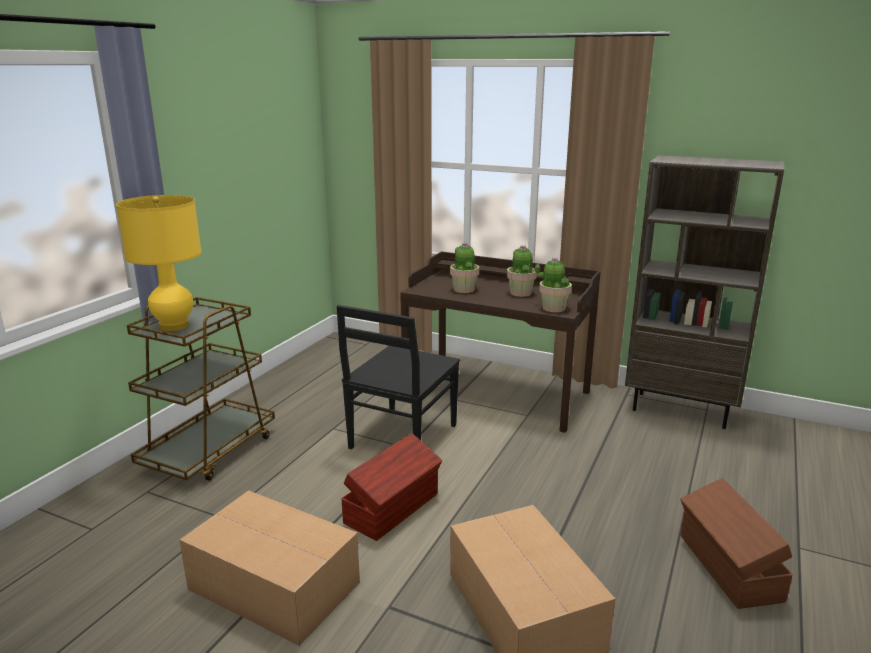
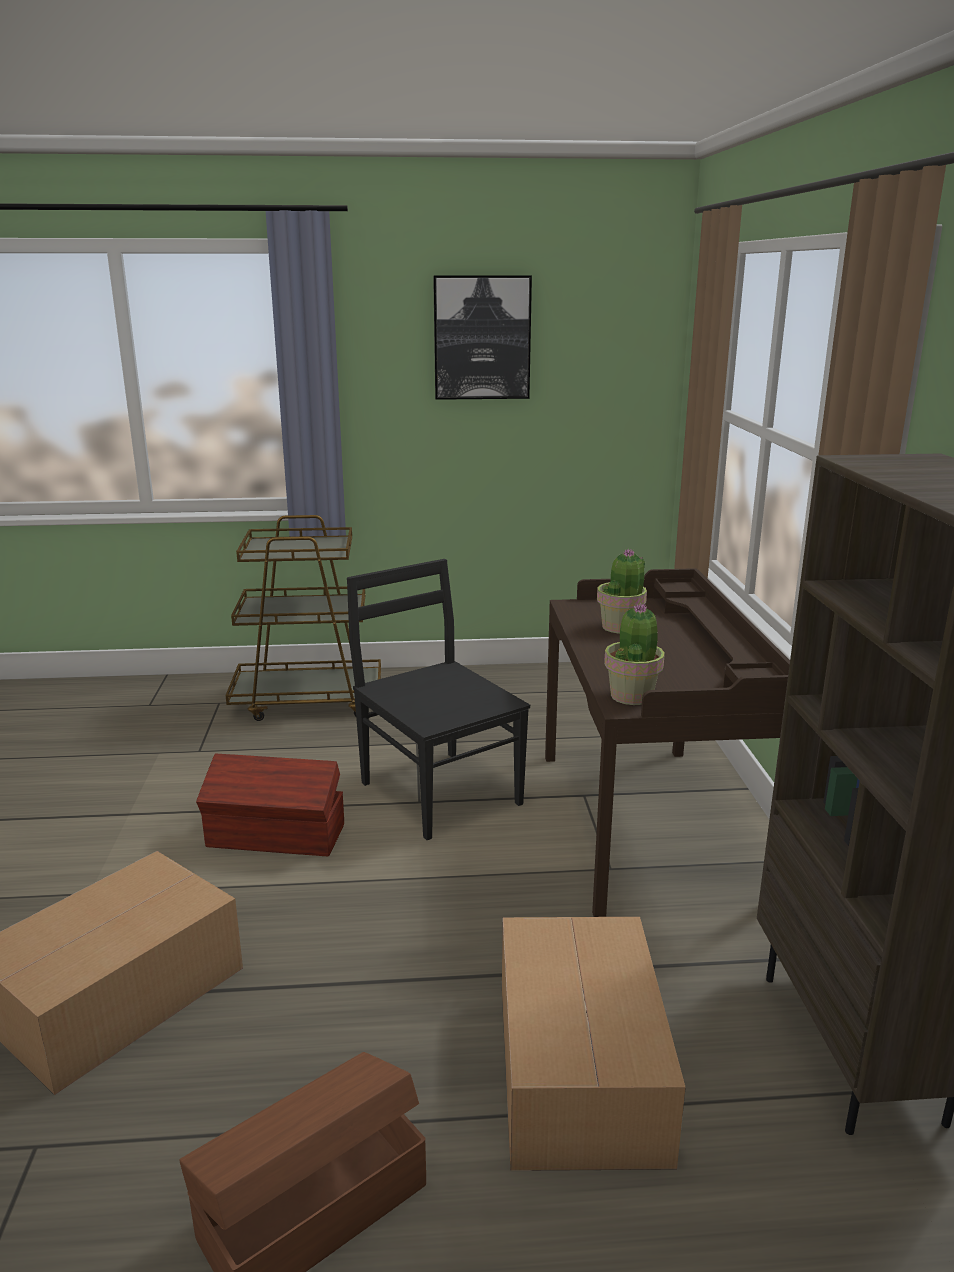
camera: 60 degrees right, 0 degrees up
yellow table lamp [116,195,202,331] -> none
cardboard box [180,490,360,646] -> cardboard box moved to [502,917,686,1171]
black chair [337,305,460,449] -> black chair turned 60 degrees clockwise [347,559,530,840]
potted plant [507,245,537,297] -> none
none -> picture [433,275,532,400]

